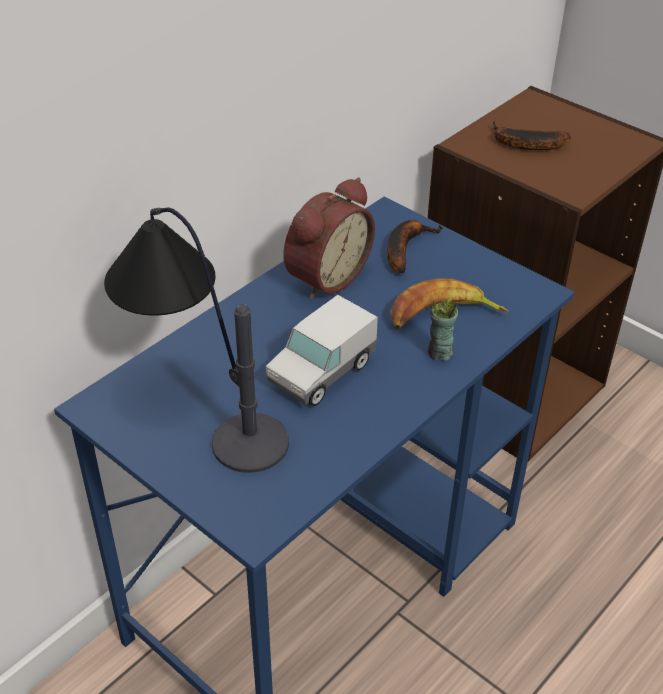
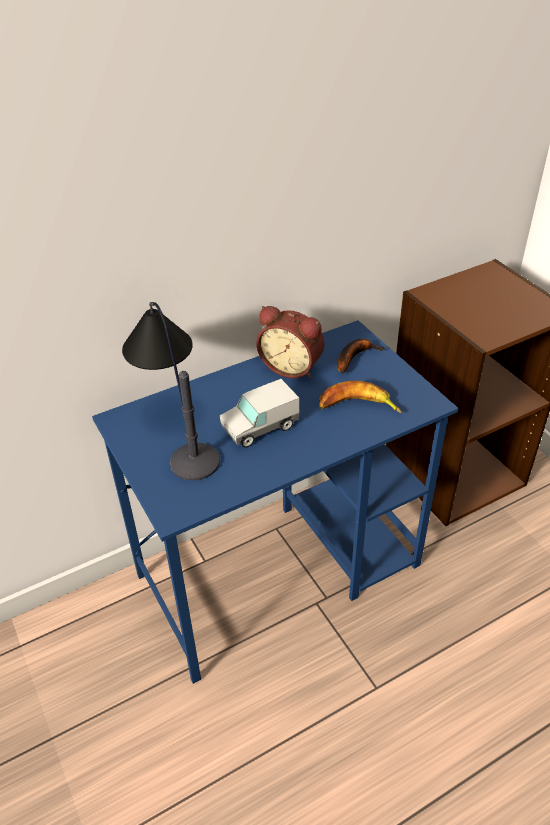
camera: 20 degrees right, 0 degrees up
alarm clock [283,177,375,300] -> alarm clock turned 60 degrees clockwise [256,306,324,378]
cup [428,298,458,361] -> none
banana [493,121,571,150] -> none

